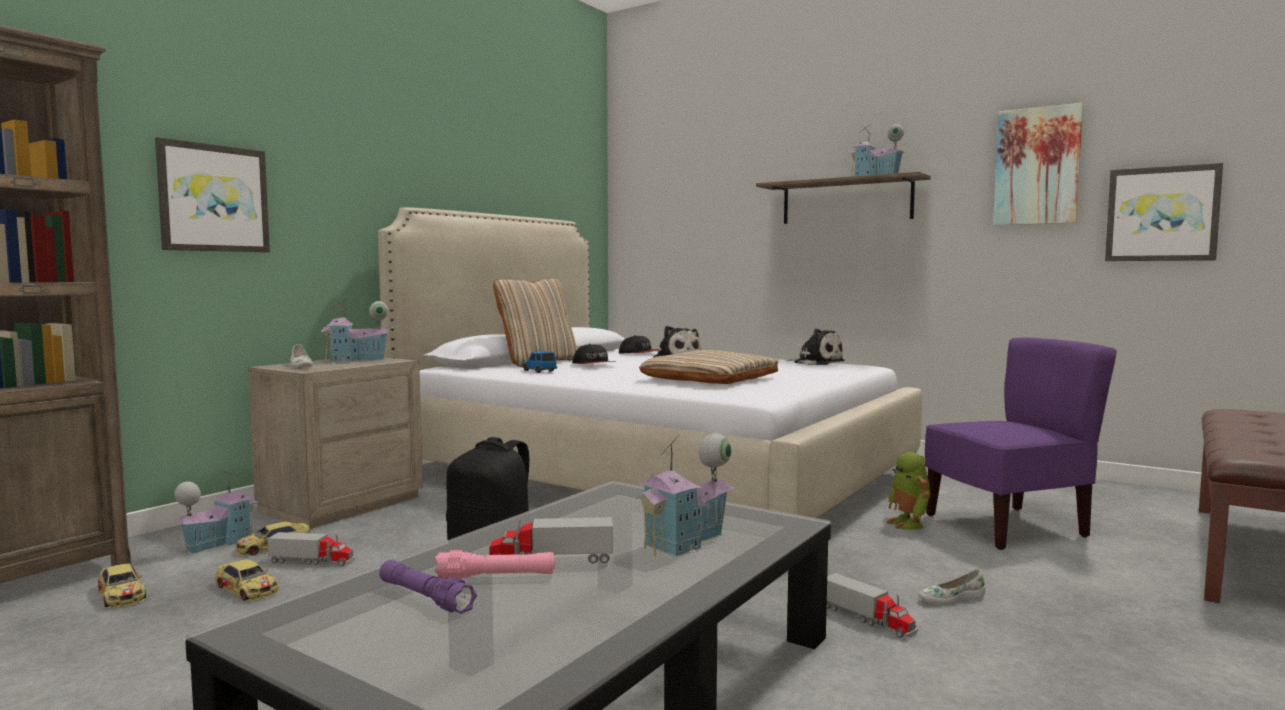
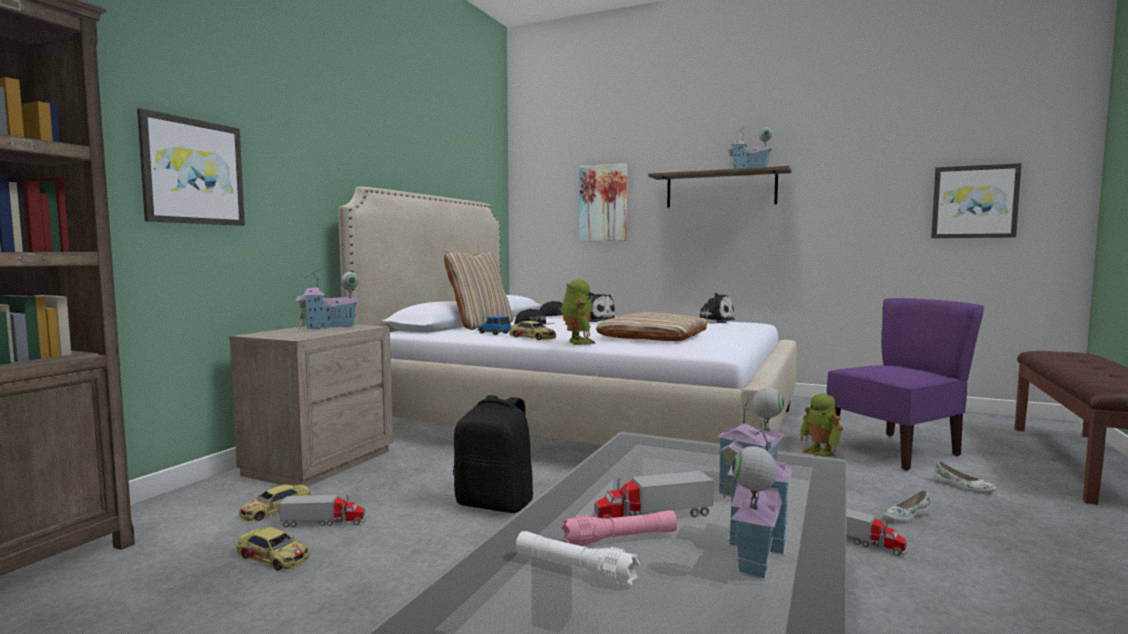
camera: 10 degrees left, 0 degrees up
toy car [98,564,146,608] -> toy car moved to [509,321,556,340]
toy house [174,470,258,555] -> toy house moved to [727,422,791,581]
white shoe [290,344,313,367] -> white shoe moved to [933,461,997,493]
purple flashlight [379,560,477,614] -> white flashlight [516,531,640,585]
picture [993,103,1083,226] -> picture moved to [579,163,627,241]
none -> toy robot [561,279,596,345]

